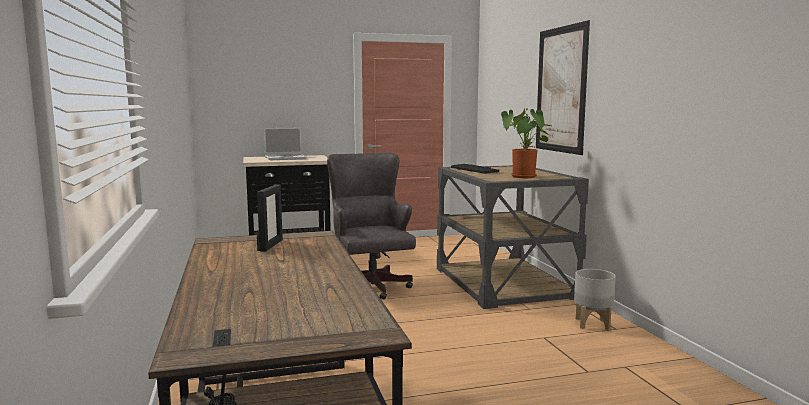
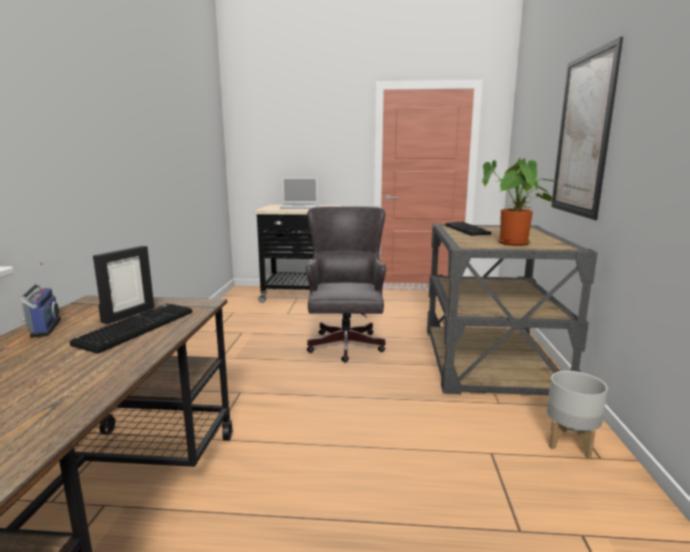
camera: 20 degrees right, 5 degrees up
none -> radio [20,263,61,338]
none -> keyboard [70,304,192,354]

